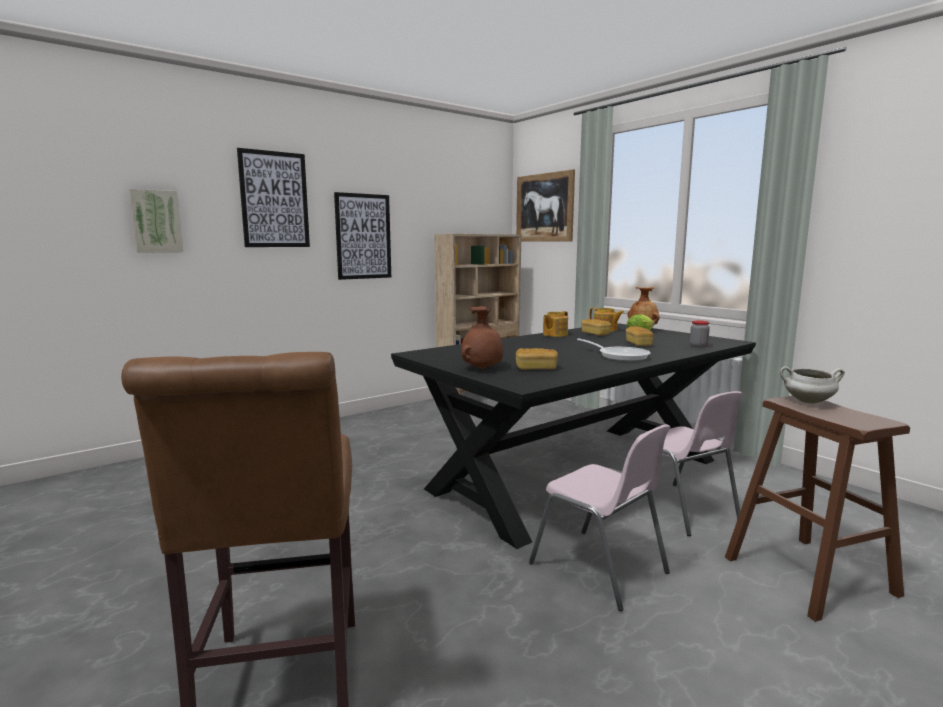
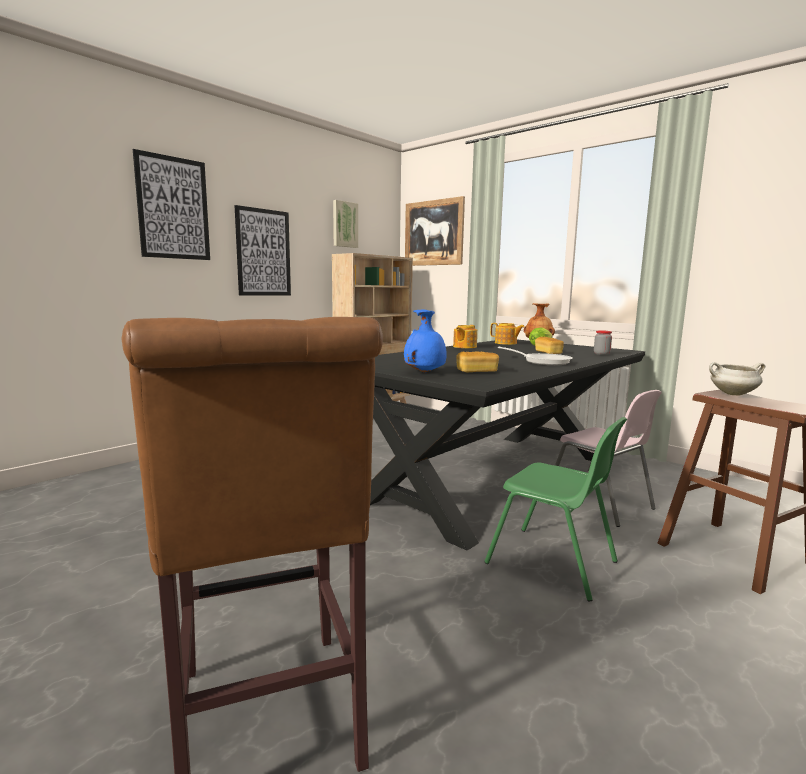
camera: 10 degrees left, 0 degrees up
picture [129,189,183,253] -> picture moved to [333,200,358,248]
brown vase [461,306,503,369] -> blue vase [404,309,447,373]
pink chair [529,424,671,611] -> green chair [484,417,627,601]
bread [581,319,611,336] -> none

